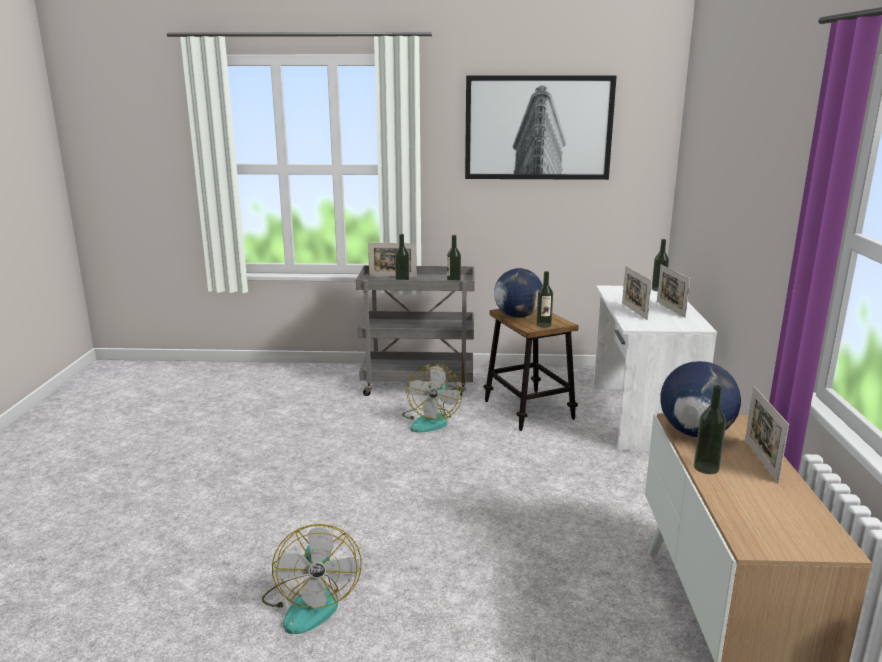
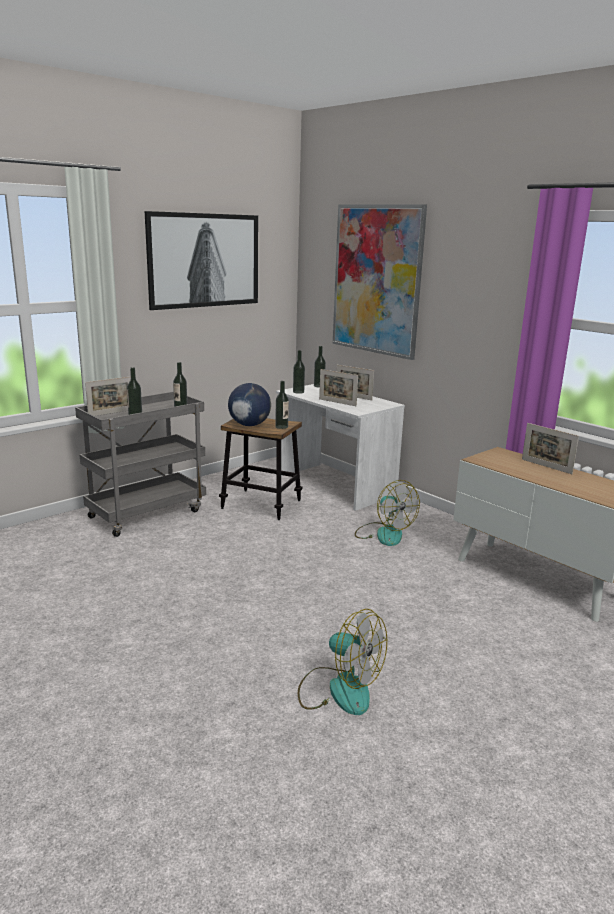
camera: 45 degrees left, 0 degrees up
fan [402,364,463,433] -> fan moved to [355,480,420,546]
globe [661,361,741,437] -> none
bottle [694,385,726,474] -> bottle moved to [293,350,305,394]
none -> picture [333,204,427,360]

